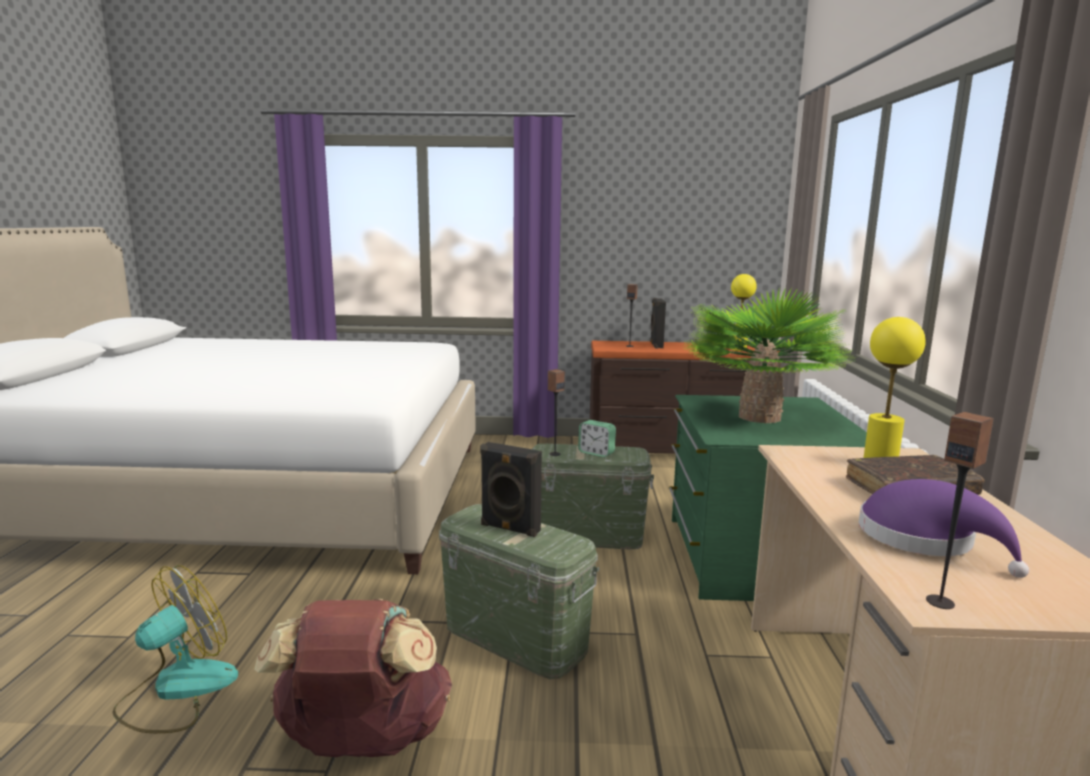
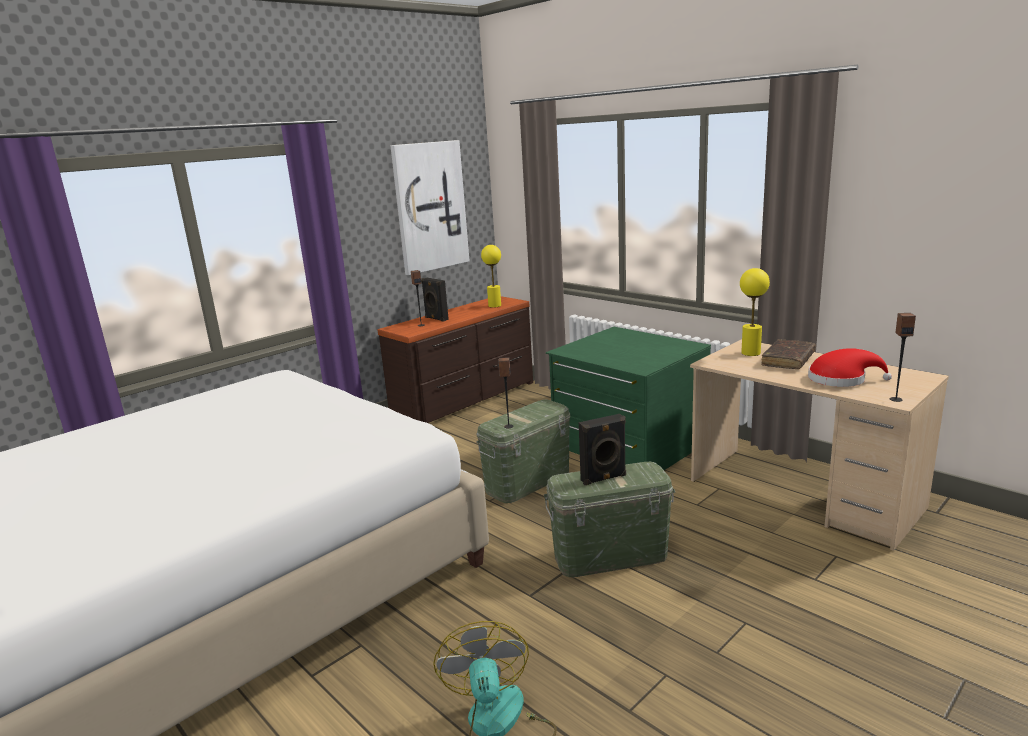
camera: 45 degrees left, 5 degrees up
brown backpack [254,599,452,757] -> none
alarm clock [578,420,616,457] -> none
potted plant [684,287,852,423] -> none
purple hat [858,479,1029,578] -> red hat [808,348,892,387]
none -> picture [391,140,470,275]

